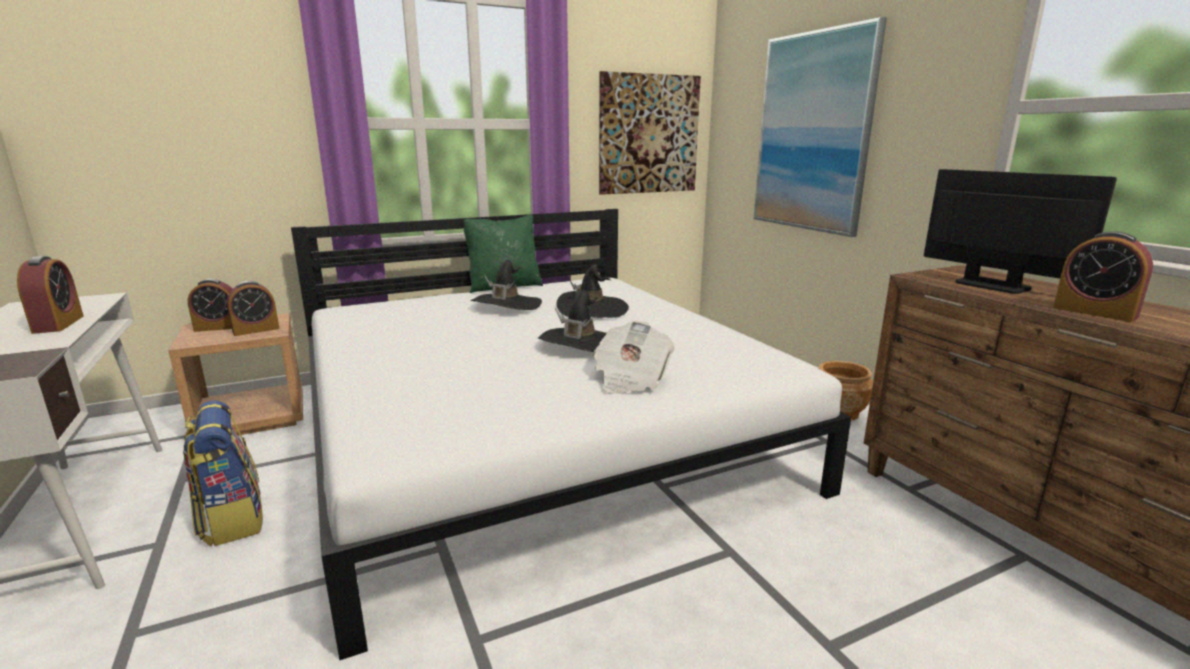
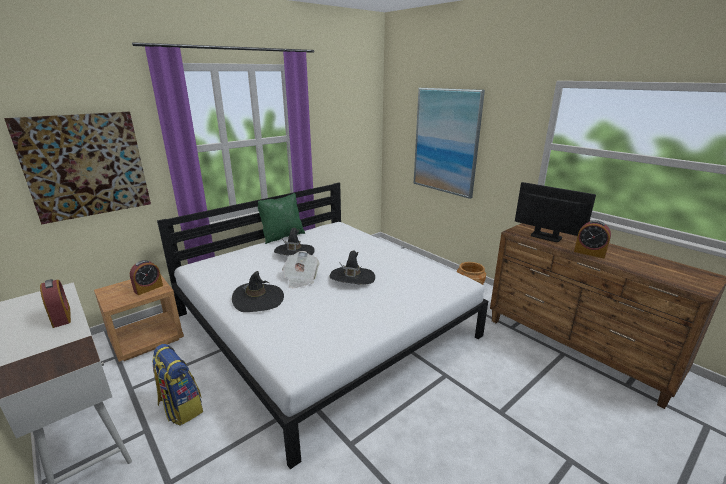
camera: 15 degrees left, 5 degrees up
alarm clock [188,279,232,332] -> none
black hat [557,264,629,318] -> black hat moved to [232,271,284,312]
newspaper [593,321,675,394] -> newspaper moved to [282,251,320,288]
picture [599,71,701,195] -> picture moved to [4,112,151,224]

